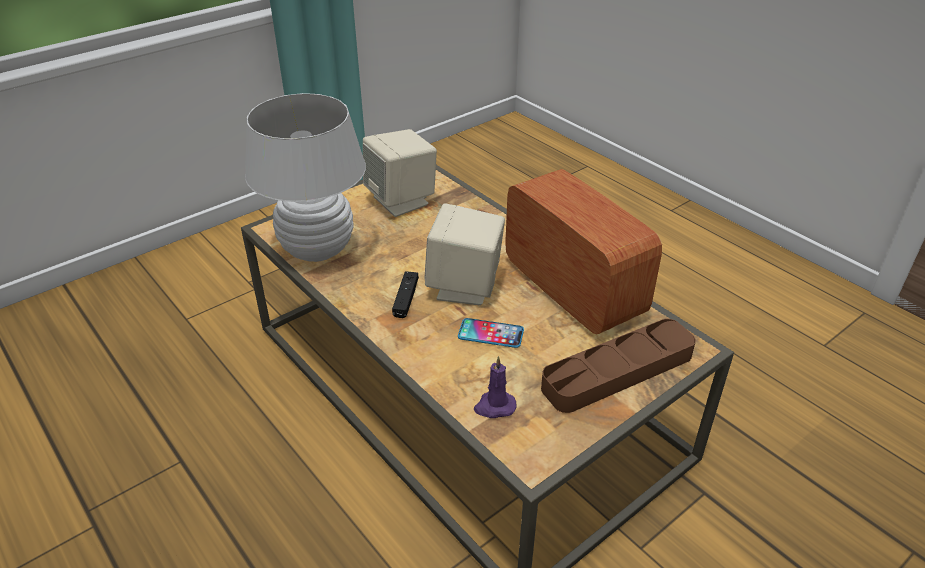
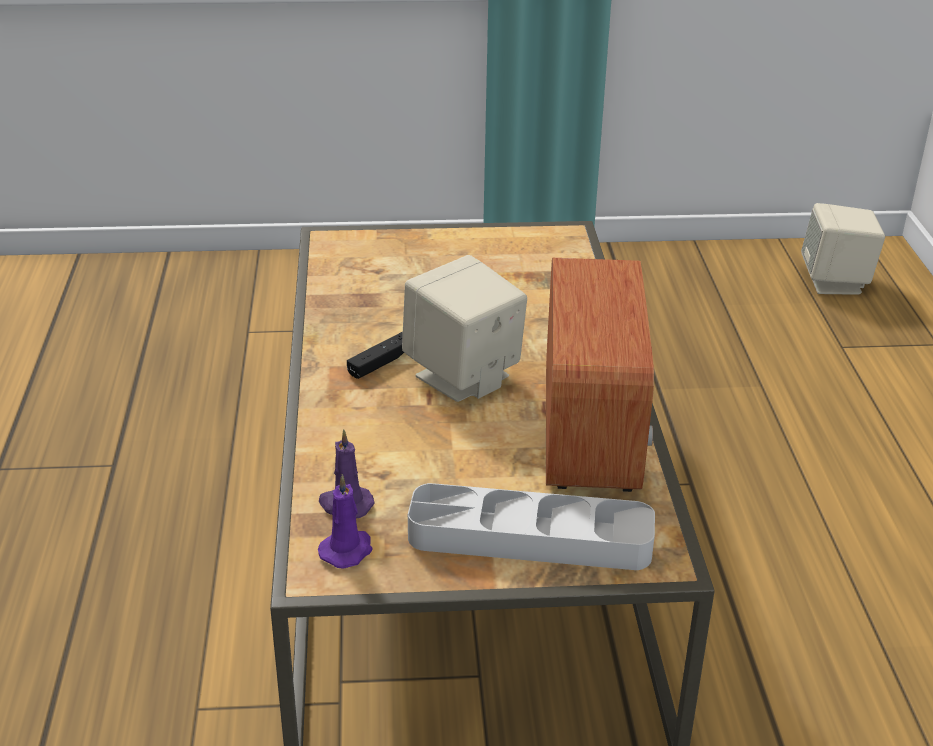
camera: 35 degrees right, 5 degrees down
white table lamp [245,93,366,262] -> none
beige speaker [363,129,437,217] -> beige speaker moved to [801,203,885,295]
phone [458,318,524,348] -> none
brown tray [541,319,696,413] -> grey tray [408,483,655,570]
none -> purple candle [318,474,373,569]

